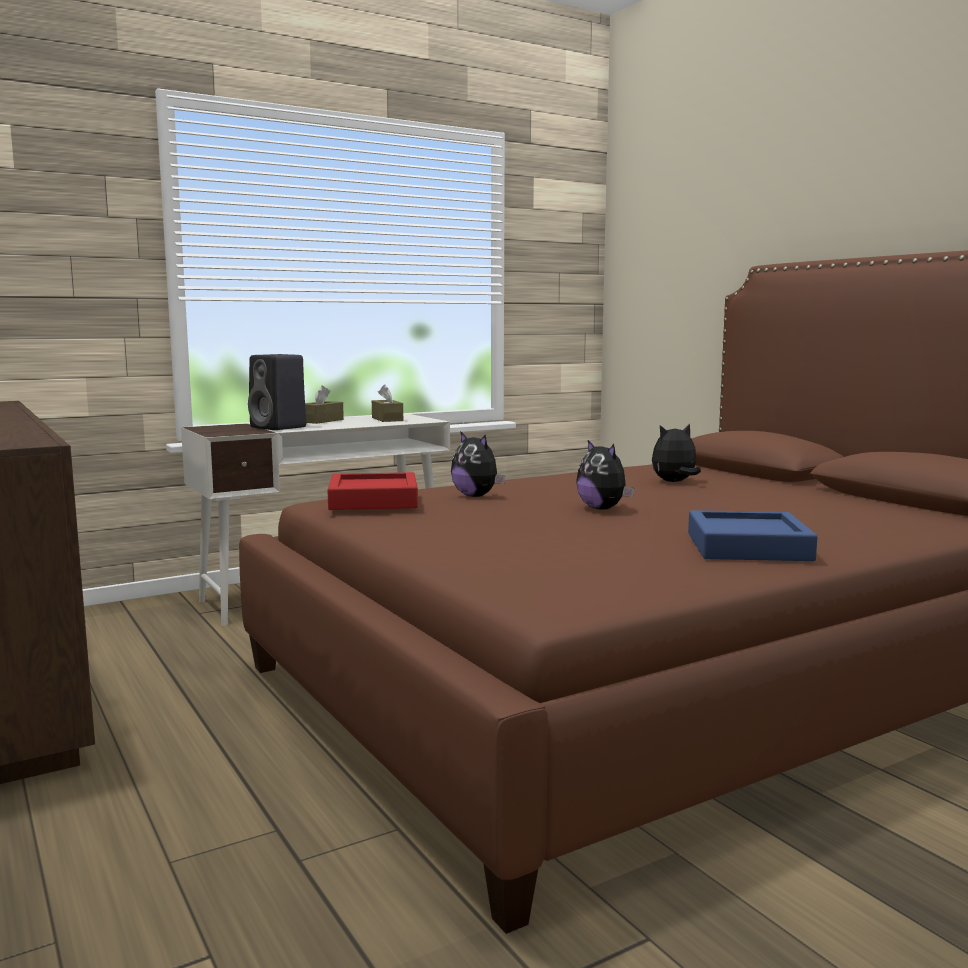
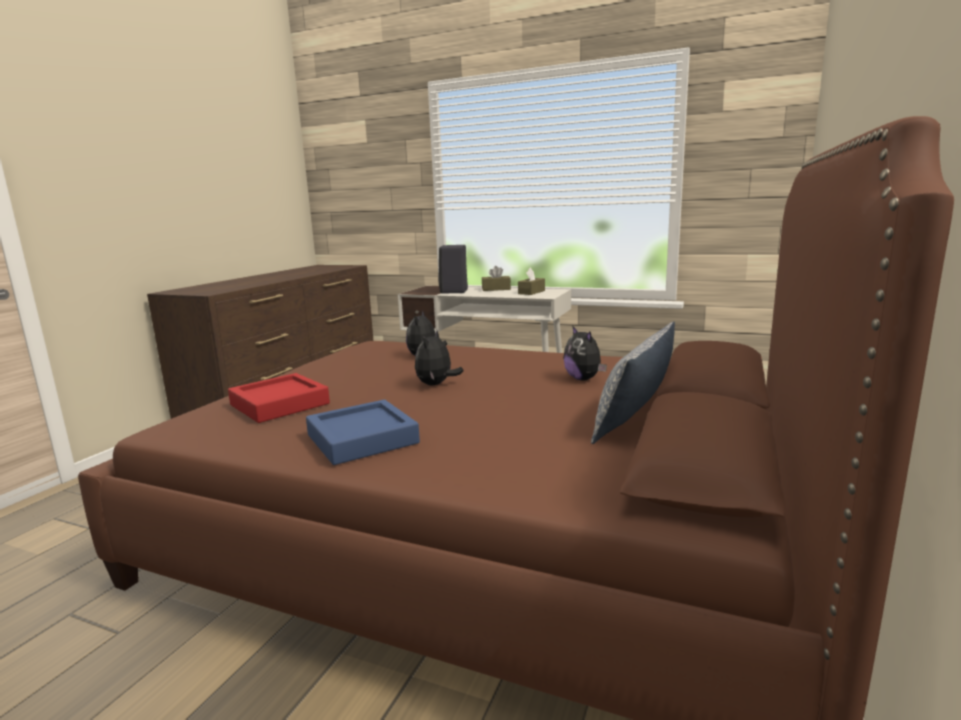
camera: 55 degrees right, 5 degrees up
red tray [327,472,418,510] -> red tray moved to [228,373,330,423]
plush toy [652,424,701,482] -> plush toy turned 150 degrees counterclockwise [563,325,607,380]
none -> pillow [591,321,675,444]

